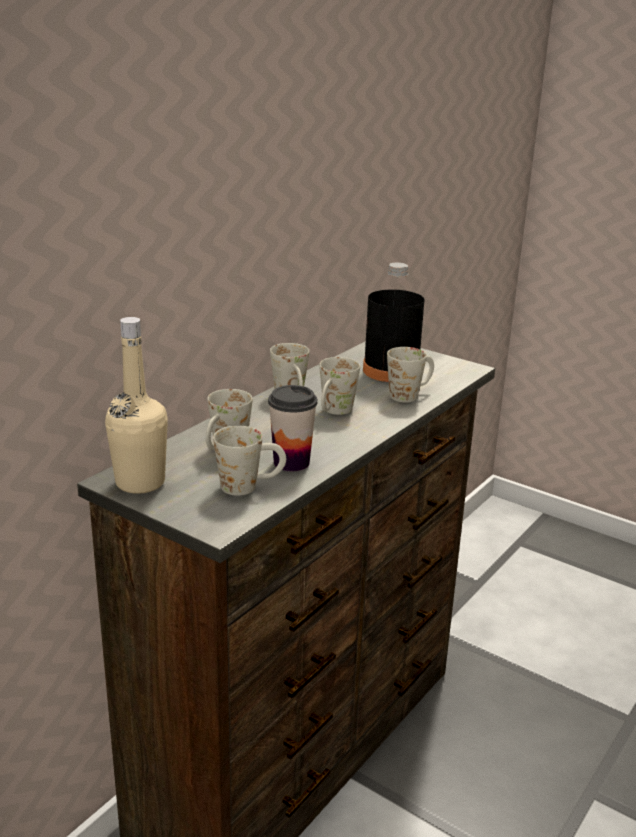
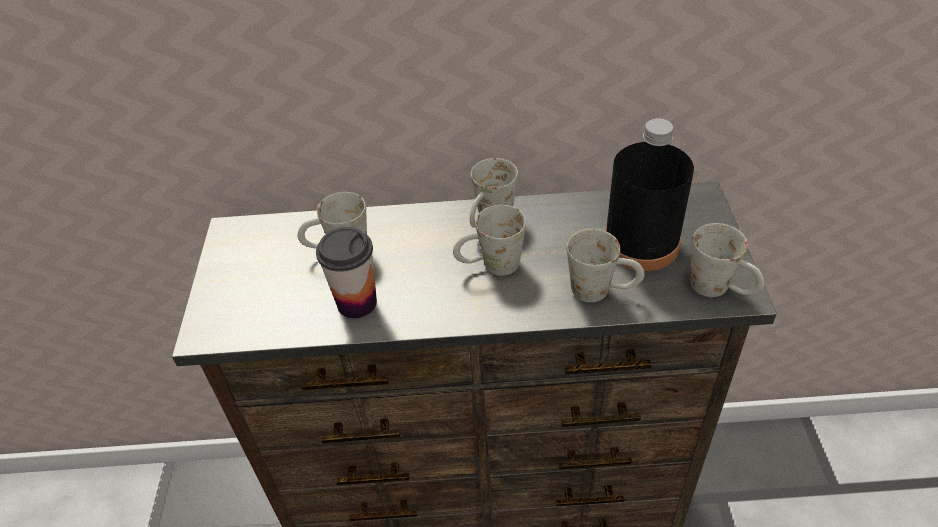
camera: 55 degrees right, 20 degrees up
beige bottle [105,317,168,494] -> none
white mug [213,426,286,496] -> white mug moved to [690,223,764,297]

